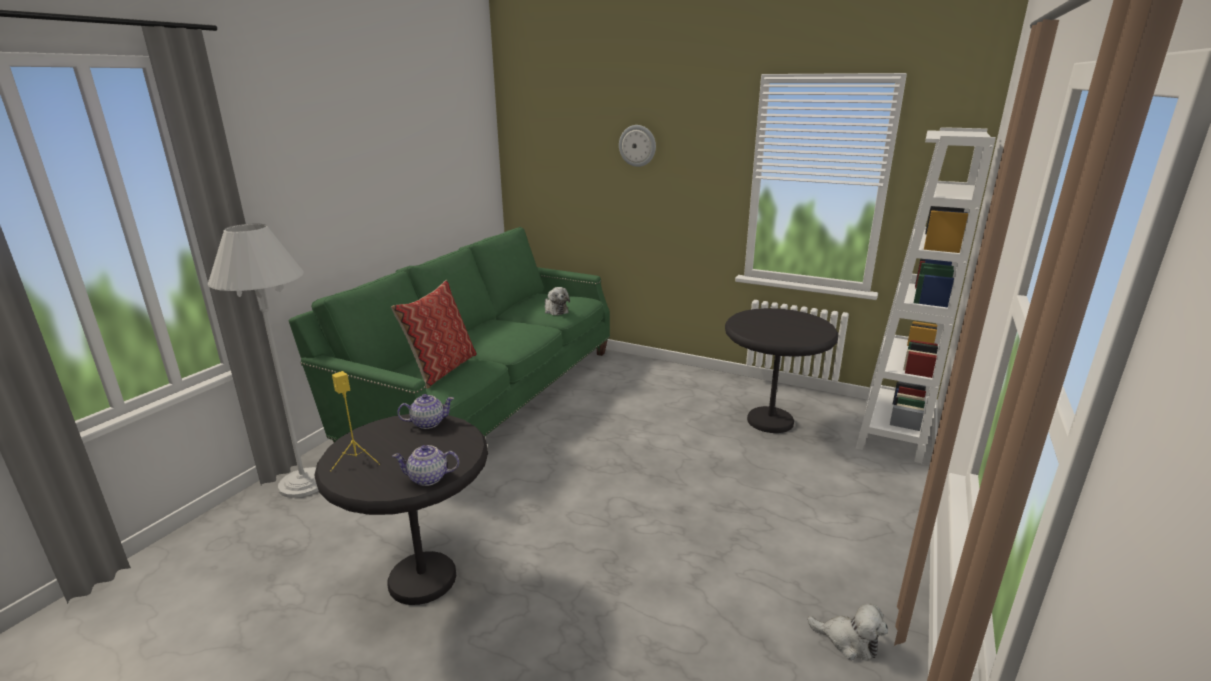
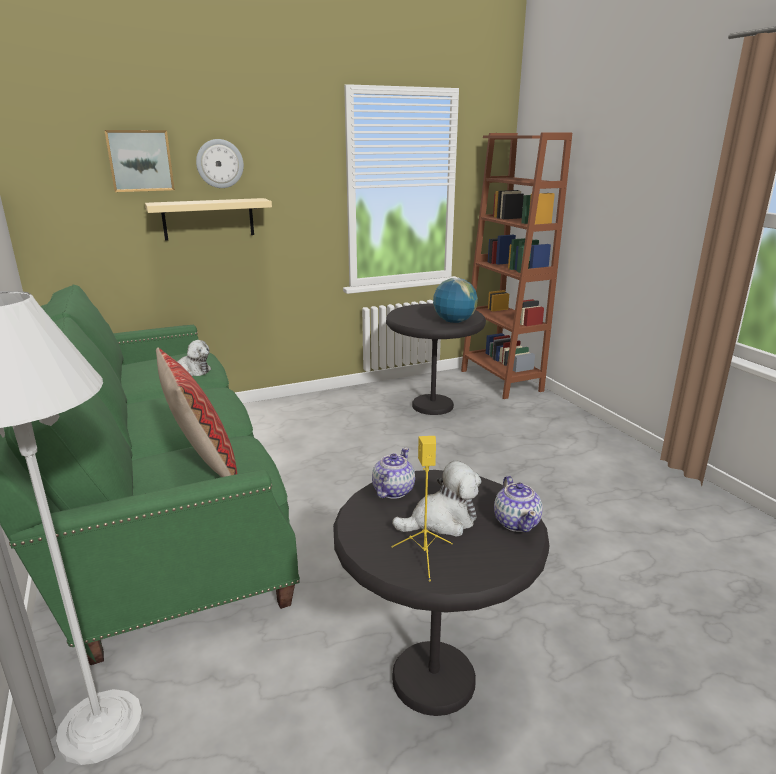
camera: 50 degrees left, 0 degrees up
teapot [392,445,459,486] -> teapot turned 45 degrees counterclockwise [494,476,543,532]
plush toy [807,603,888,660] -> plush toy moved to [392,460,481,537]
white bookcase [856,127,996,463] -> brown bookcase [461,133,572,399]
none -> picture [104,130,175,192]
none -> beige shelf [145,198,272,241]
none -> globe [433,278,478,323]

